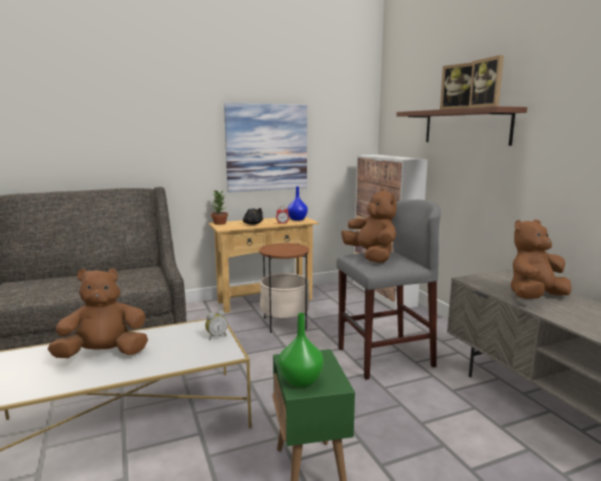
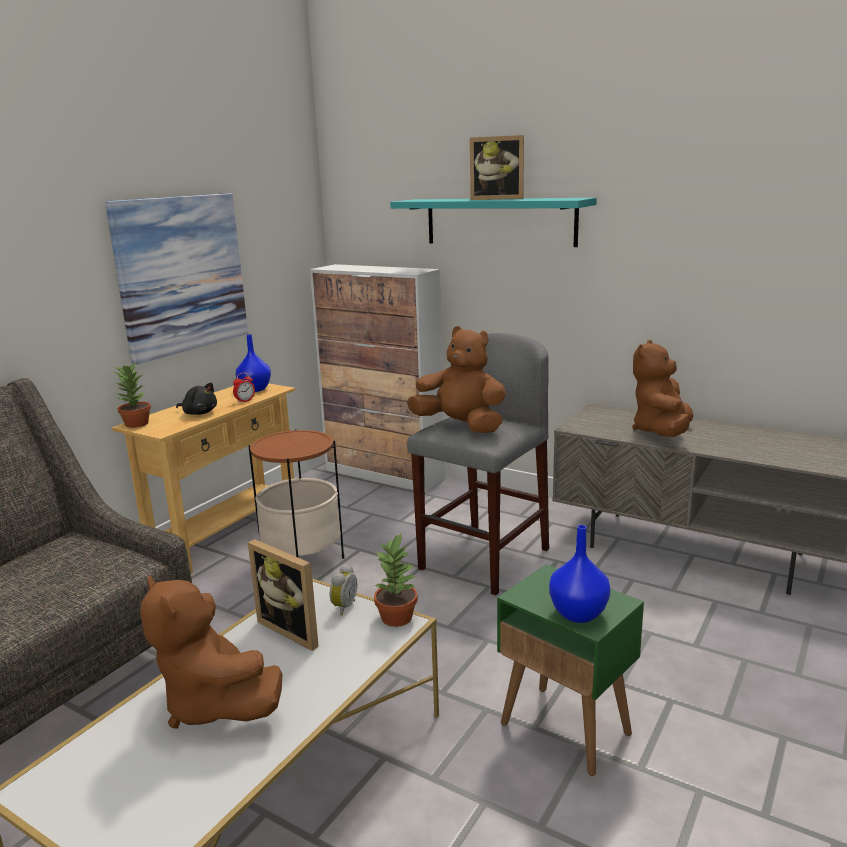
camera: 35 degrees left, 5 degrees up
brown plush toy [48,268,148,358] -> brown plush toy turned 75 degrees counterclockwise [140,575,282,729]
green vase [279,313,324,387] -> blue vase [549,525,611,623]
brown shelf [396,106,527,146] -> turquoise shelf [390,198,597,247]
picture frame [469,55,504,108] -> picture frame moved to [248,539,319,651]
none -> potted plant [374,534,418,627]

